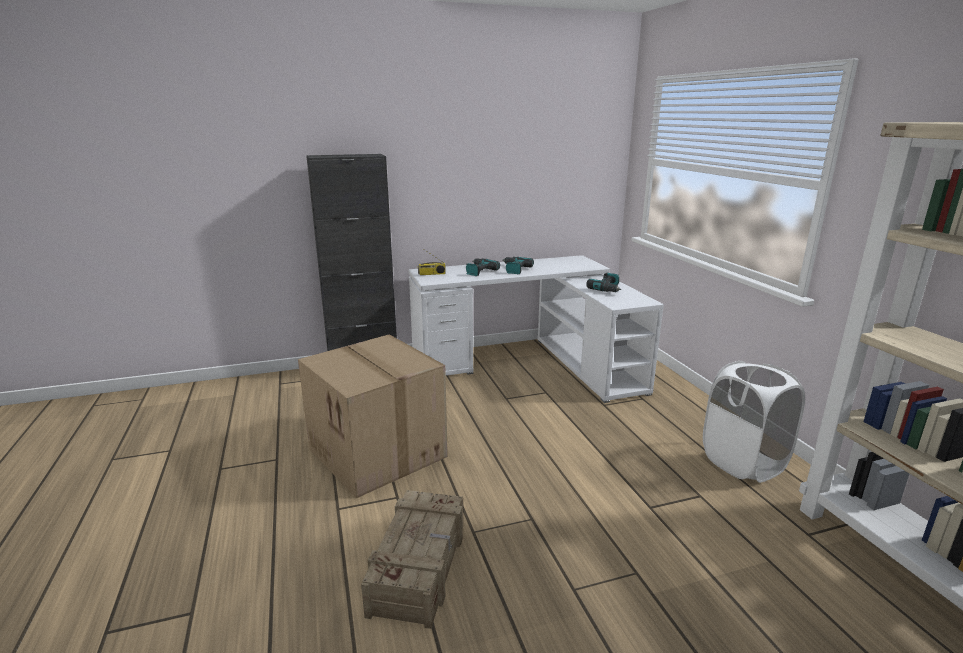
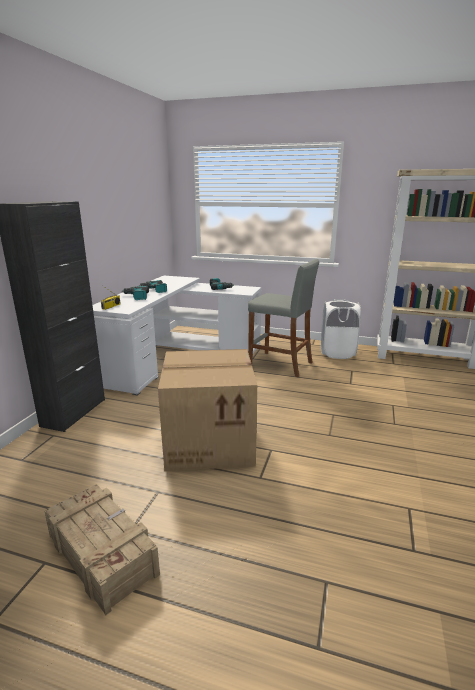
camera: 55 degrees left, 0 degrees up
crate [361,490,463,629] -> crate moved to [44,484,160,615]
none -> grey stool [248,259,319,377]

